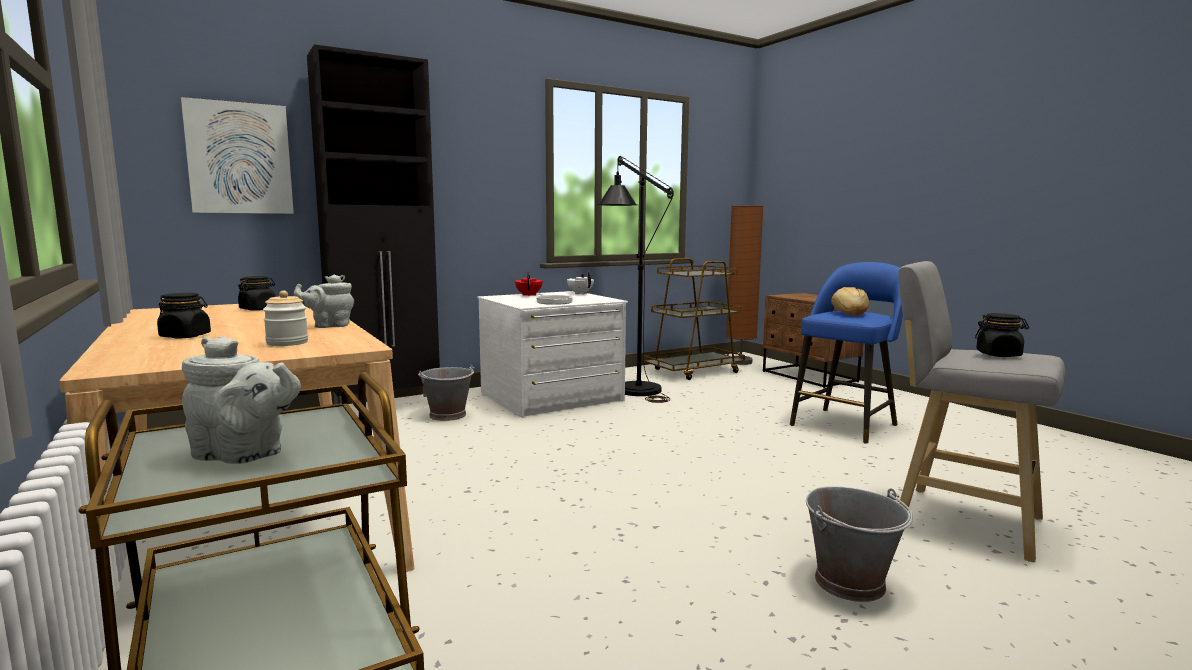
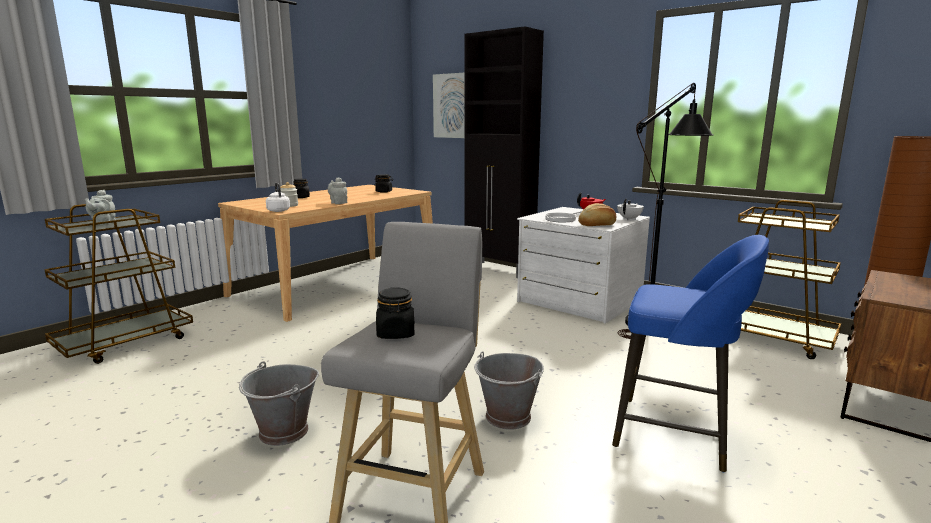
camera: 70 degrees right, 5 degrees up
grey bucket [418,364,474,421] -> grey bucket moved to [474,351,544,430]
bread [831,287,869,316] -> bread moved to [578,203,616,226]
none -> white kettle [266,183,290,212]

